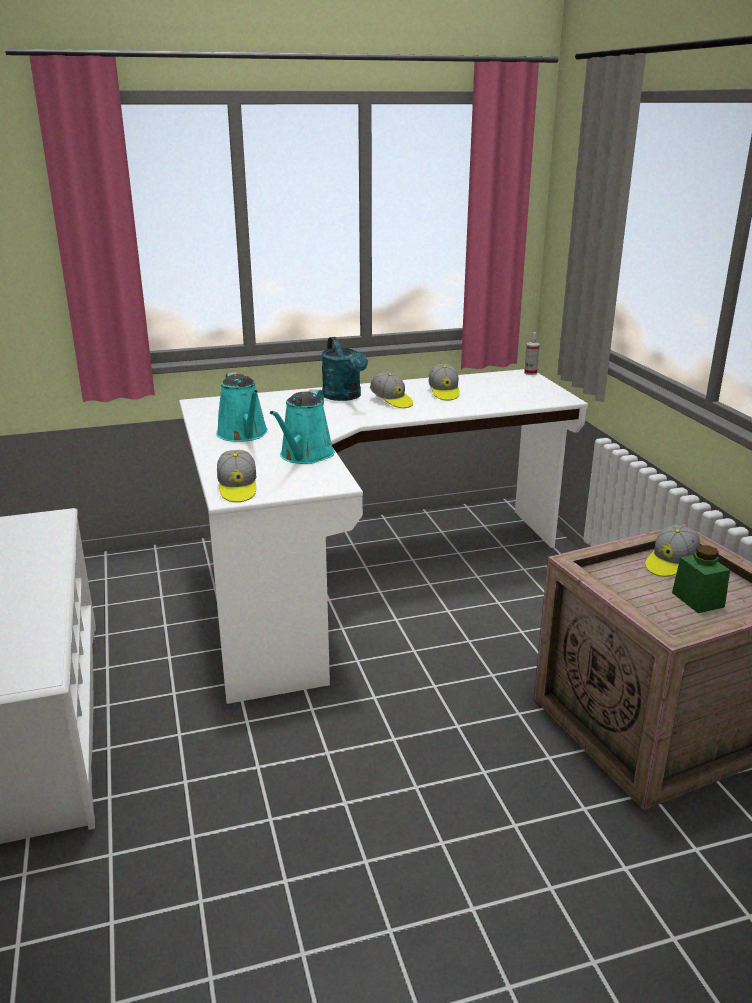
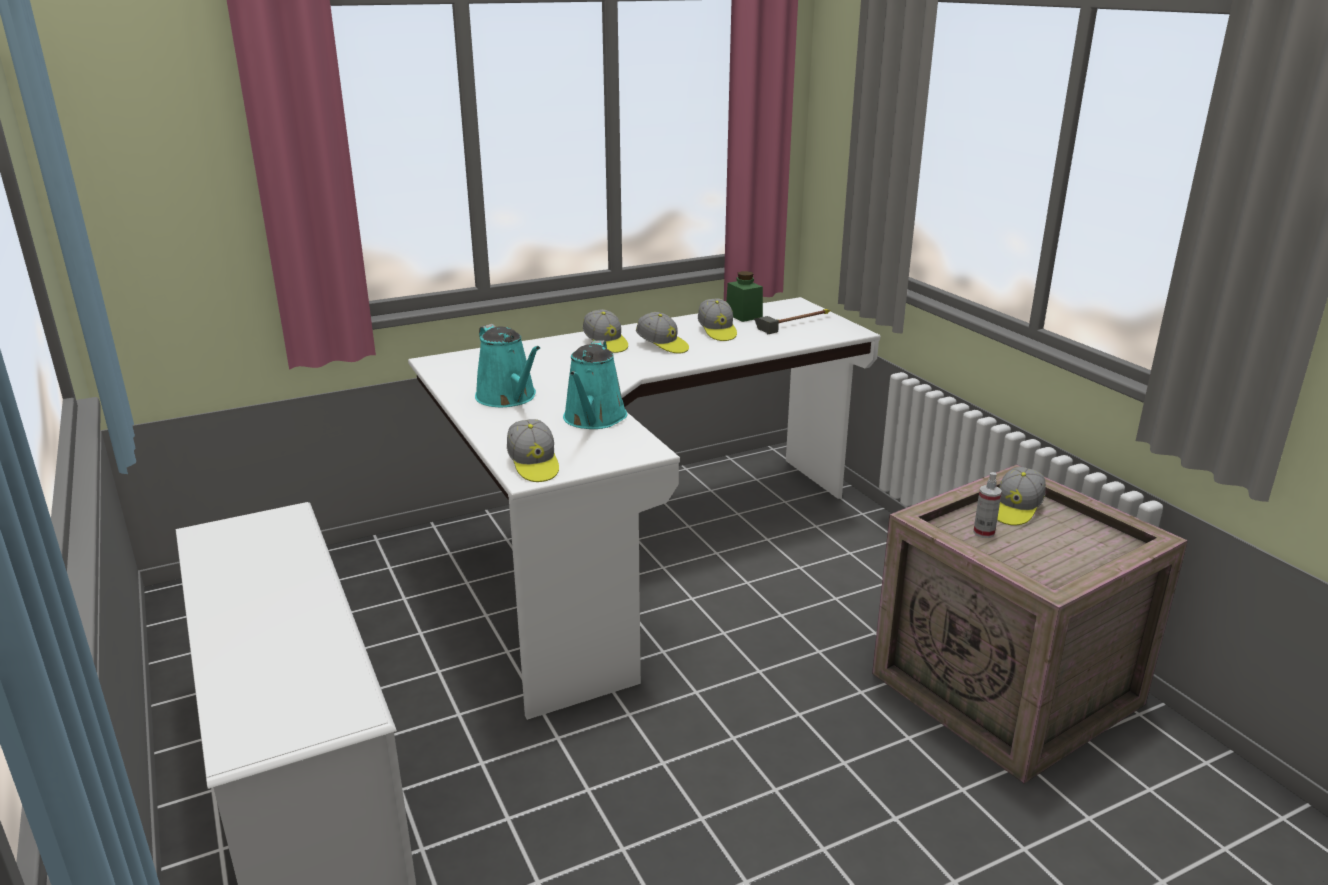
camera: 10 degrees left, 0 degrees up
turquoise watering can [321,337,368,401] -> cap [583,309,628,353]
spray bottle [524,332,540,375] -> spray bottle moved to [973,472,1002,538]
green jar [672,545,730,613] -> green jar moved to [726,271,763,322]
none -> hammer [754,309,831,334]

